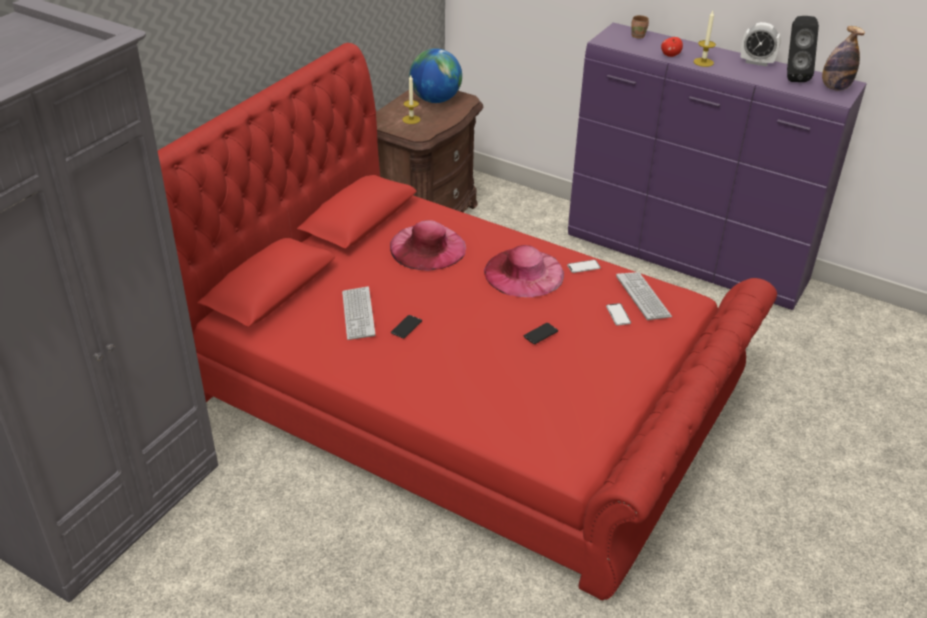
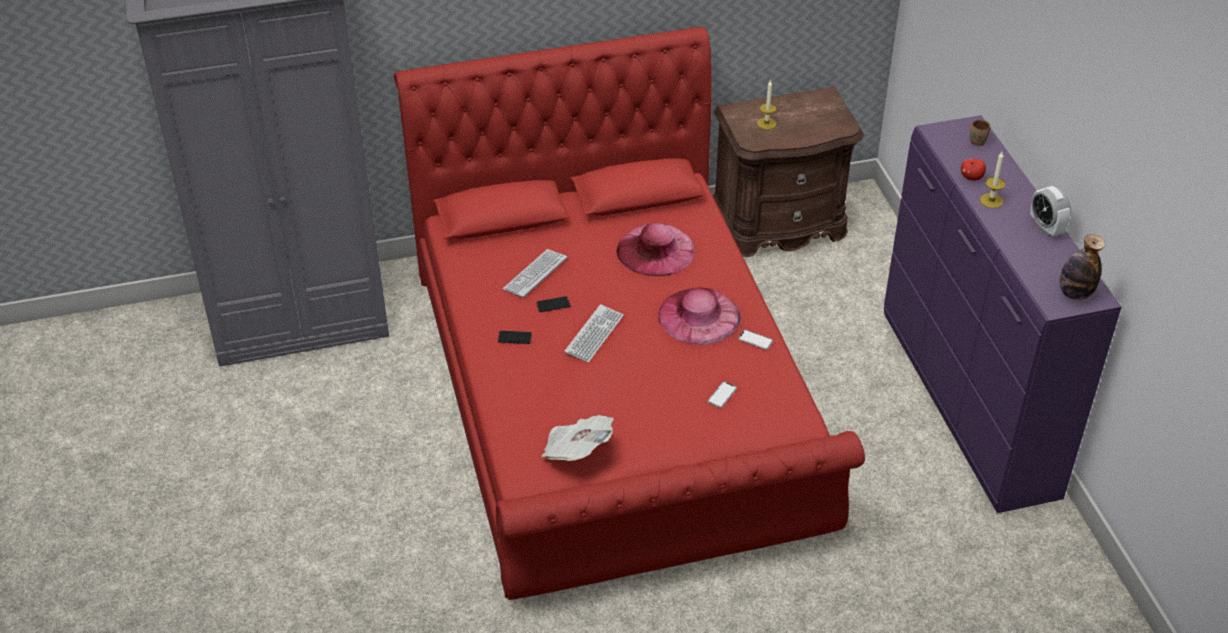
camera: 45 degrees right, 5 degrees up
globe [409,48,462,103] -> none
phone [523,323,558,344] -> phone moved to [498,331,532,344]
keyboard [616,272,672,320] -> keyboard moved to [564,304,624,363]
black speaker [787,16,819,82] -> none
none -> newspaper [541,415,614,461]

